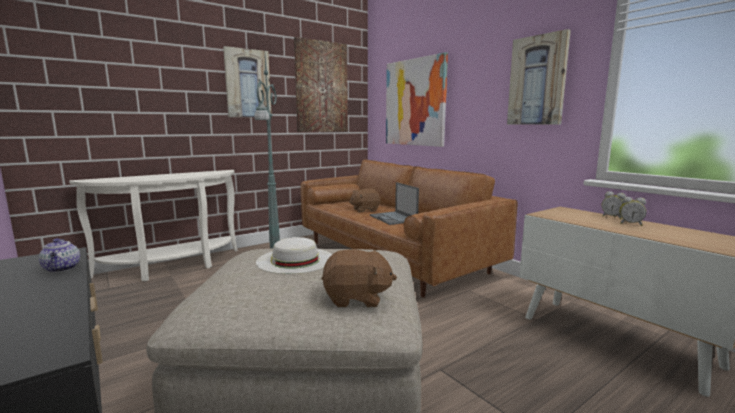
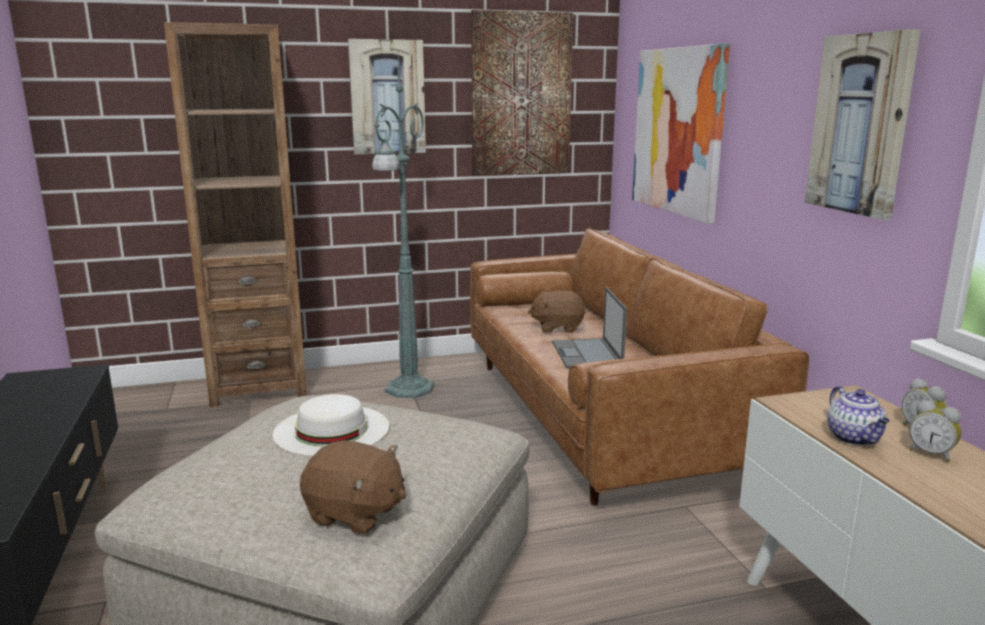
camera: 20 degrees right, 5 degrees up
teapot [39,238,80,273] -> teapot moved to [827,386,890,446]
white console table [69,170,238,282] -> brown bookcase [164,22,307,407]

